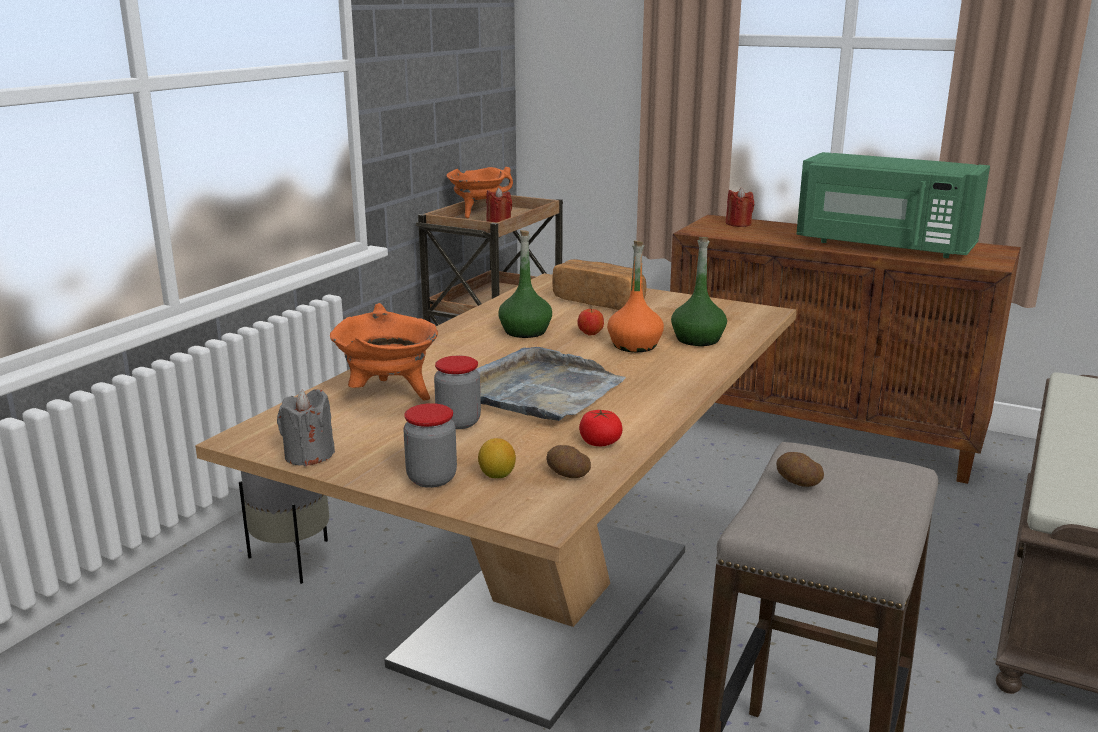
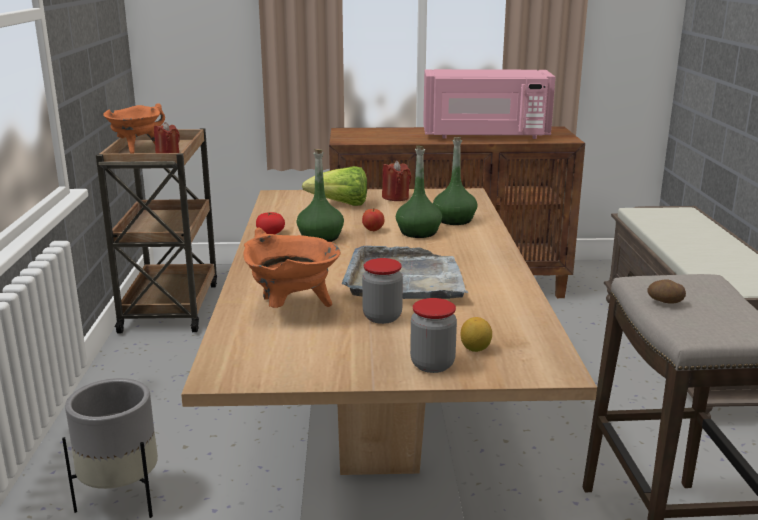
camera: 30 degrees left, 0 degrees up
grey candle [277,389,335,466] -> none
potato [547,445,591,478] -> none
bread [552,259,646,310] -> lettuce [302,166,367,206]
tomato [579,409,623,446] -> tomato moved to [256,212,285,234]
orange bottle [607,241,664,352] -> green bottle [396,146,442,238]
red candle [726,187,754,227] -> red candle moved to [382,160,411,201]
green microwave [796,152,990,258] -> pink microwave [423,69,555,139]

